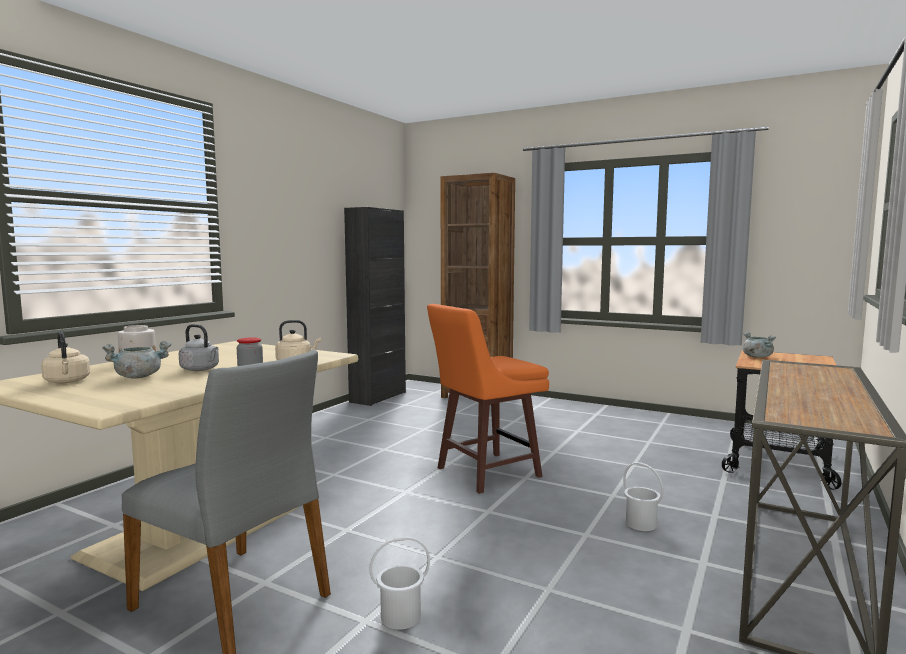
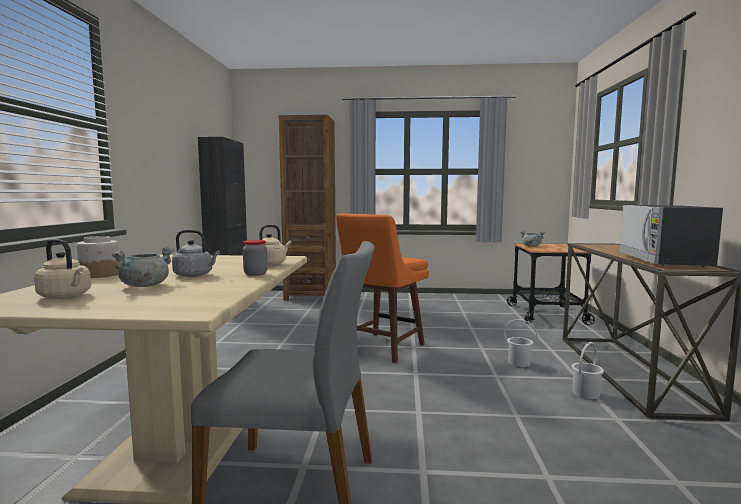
camera: 25 degrees left, 0 degrees up
white bucket [369,536,430,630] -> white bucket moved to [572,342,604,399]
none -> microwave [619,205,723,267]

